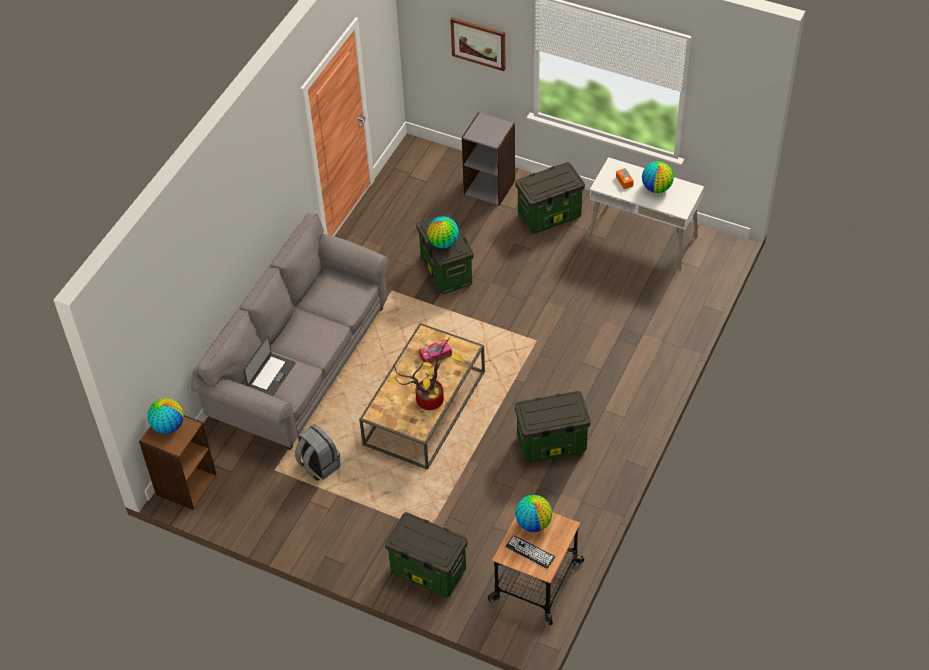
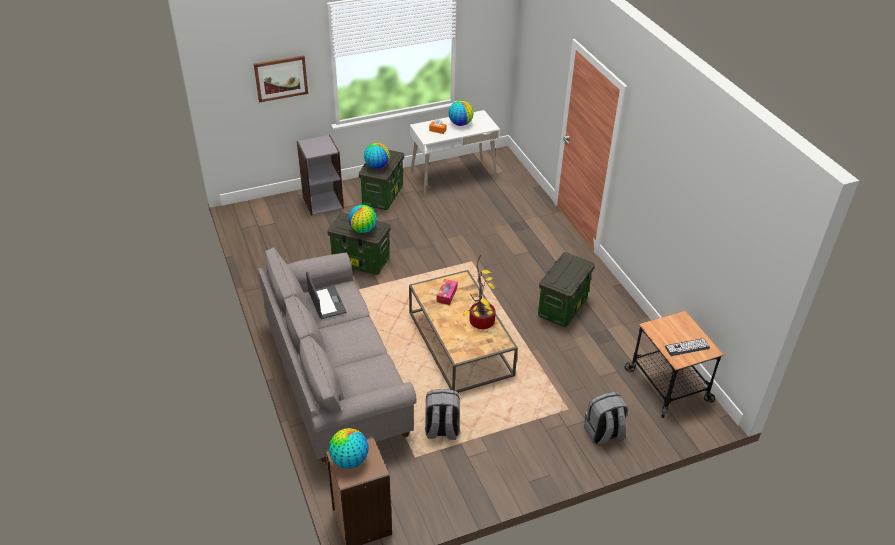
camera: 50 degrees left, 10 degrees down
laptop [243,336,296,396] -> laptop moved to [306,272,346,319]
storage box [385,512,468,597] -> grey backpack [584,392,628,445]
globe [515,495,552,532] -> globe moved to [364,143,390,169]

